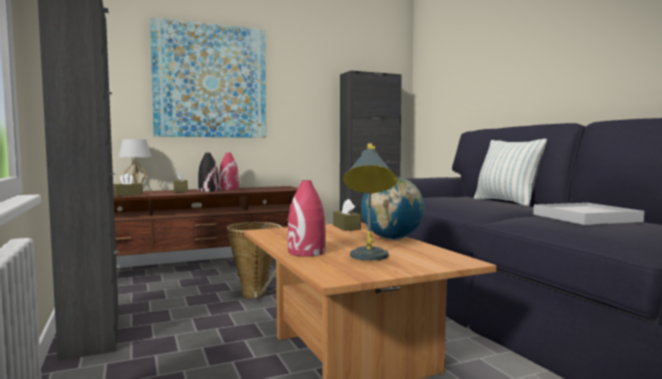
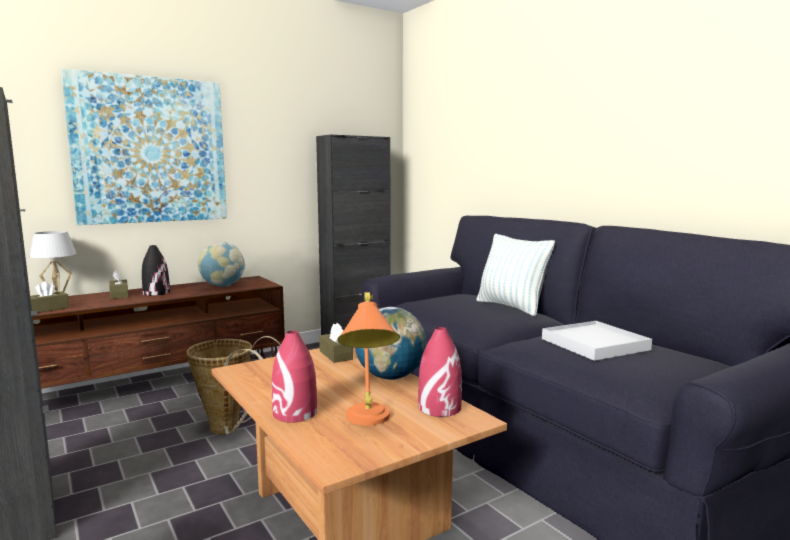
camera: 10 degrees left, 5 degrees up
red vase [219,152,239,190] -> red vase moved to [418,327,462,417]
grey table lamp [343,143,397,261] -> orange table lamp [337,292,400,426]
none -> globe [198,242,245,287]

